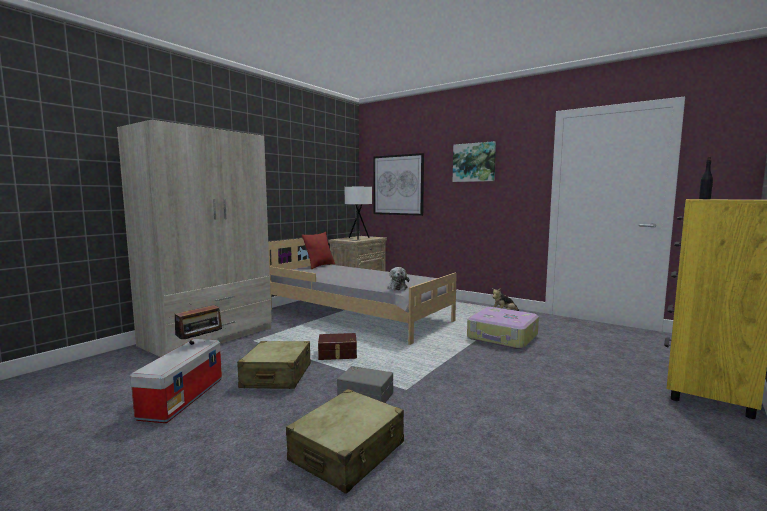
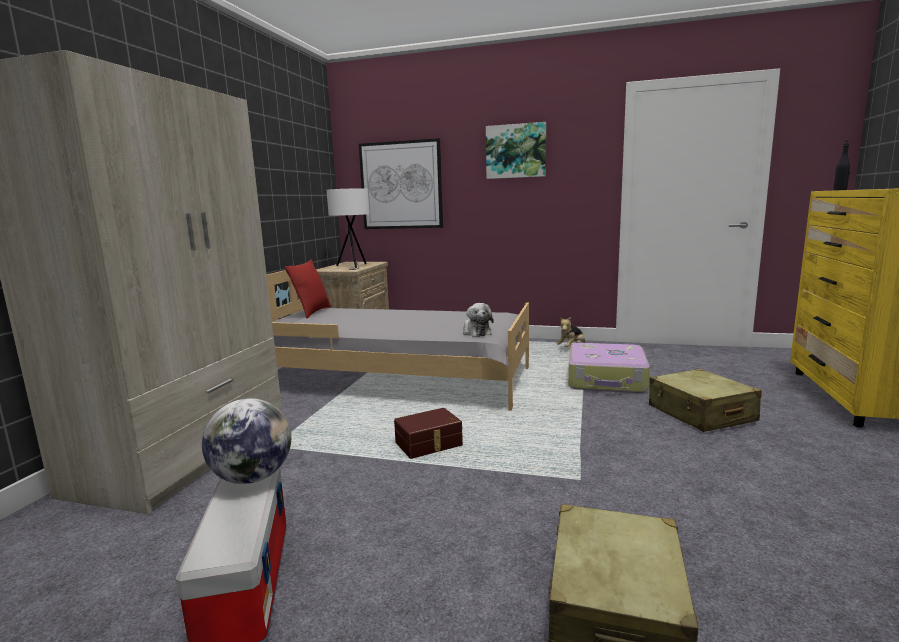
camera: 20 degrees left, 5 degrees up
radio [175,303,222,345] -> globe [202,398,291,484]
beige suitcase [237,341,311,389] -> beige suitcase moved to [649,369,762,432]
grey storage box [337,366,393,403] -> none

